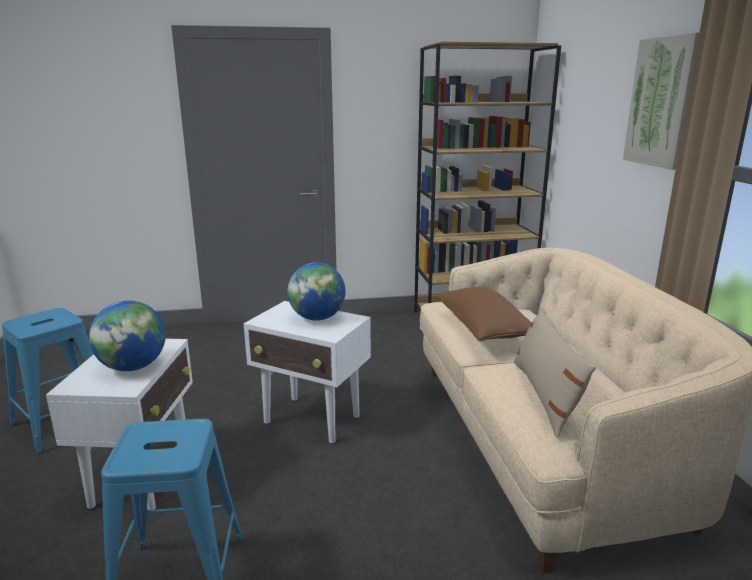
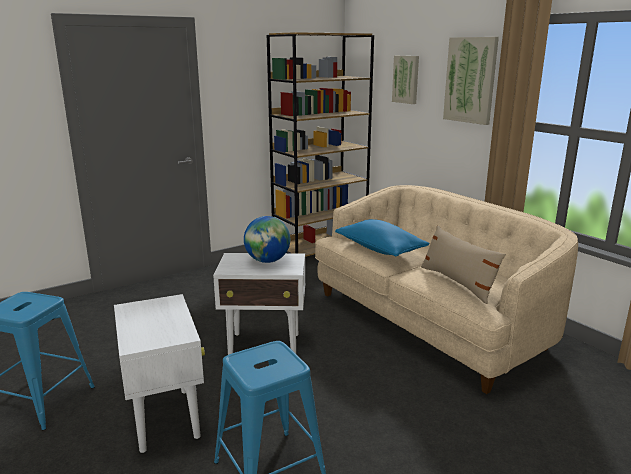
camera: 25 degrees left, 0 degrees up
globe [89,300,166,371] -> none
brown pillow [436,287,531,341] -> blue pillow [335,219,430,256]
none -> picture [392,56,419,104]

